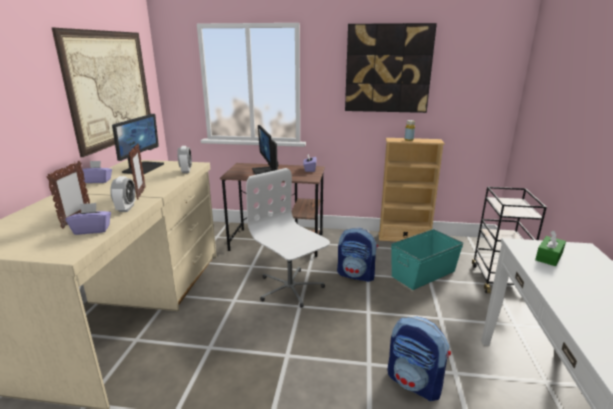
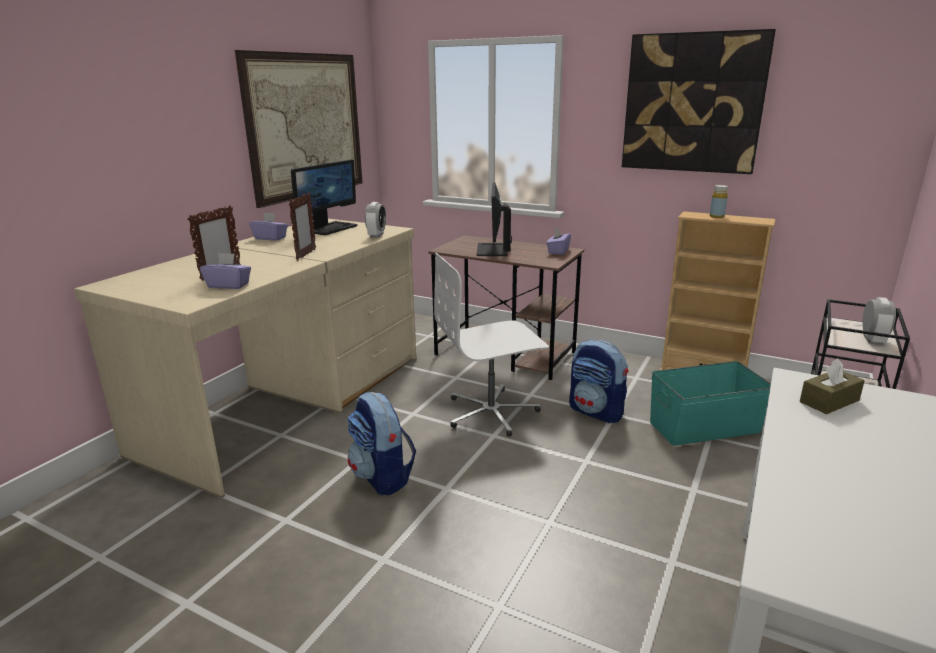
camera: 20 degrees right, 0 degrees up
alarm clock [110,176,135,212] -> alarm clock moved to [862,297,896,345]
white office chair [246,168,330,308] -> white office chair turned 90 degrees counterclockwise [434,253,549,437]
backpack [387,317,451,401] -> backpack moved to [347,392,416,495]
green tissue box [535,231,566,266] -> brown tissue box [800,358,865,414]

